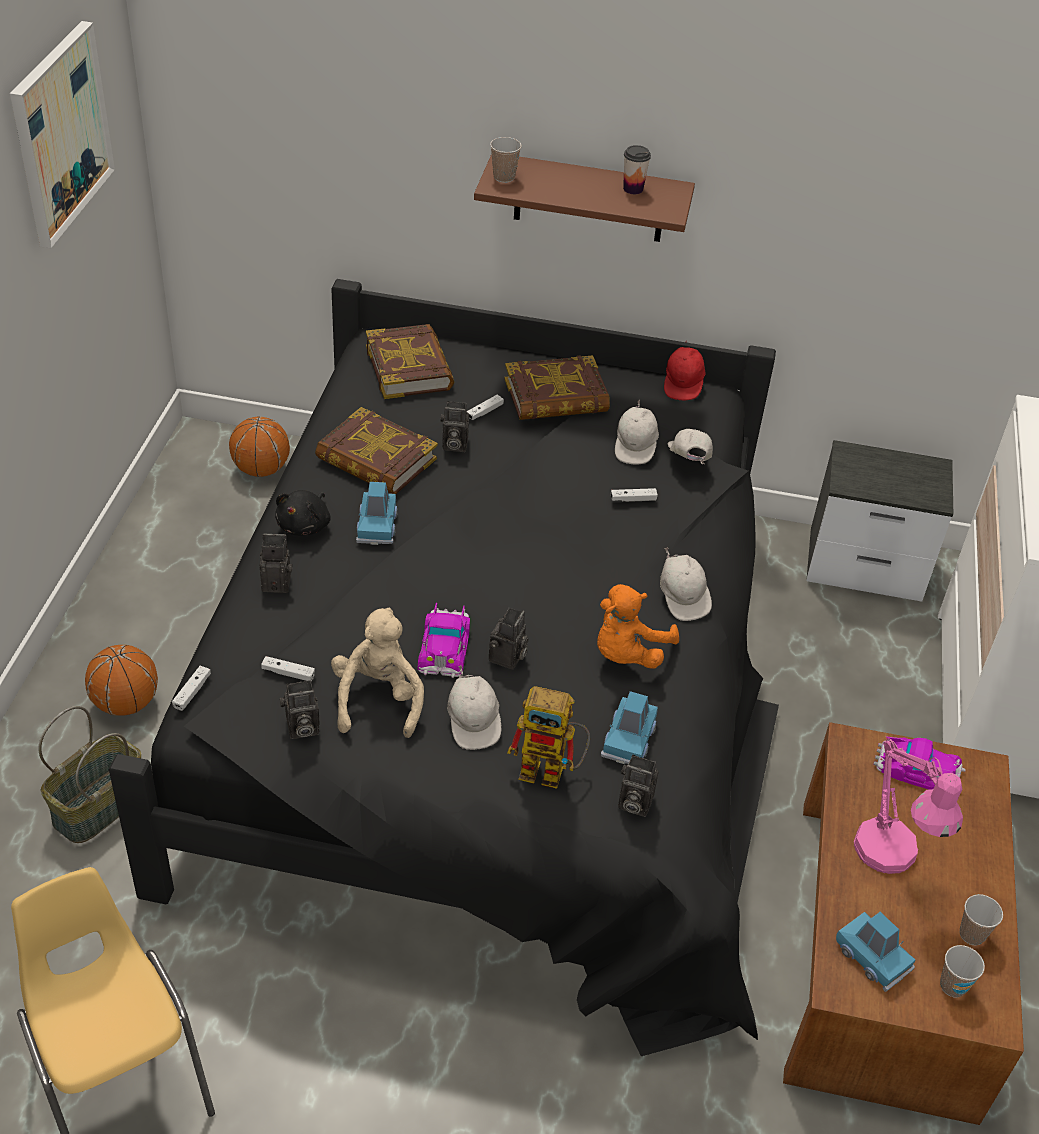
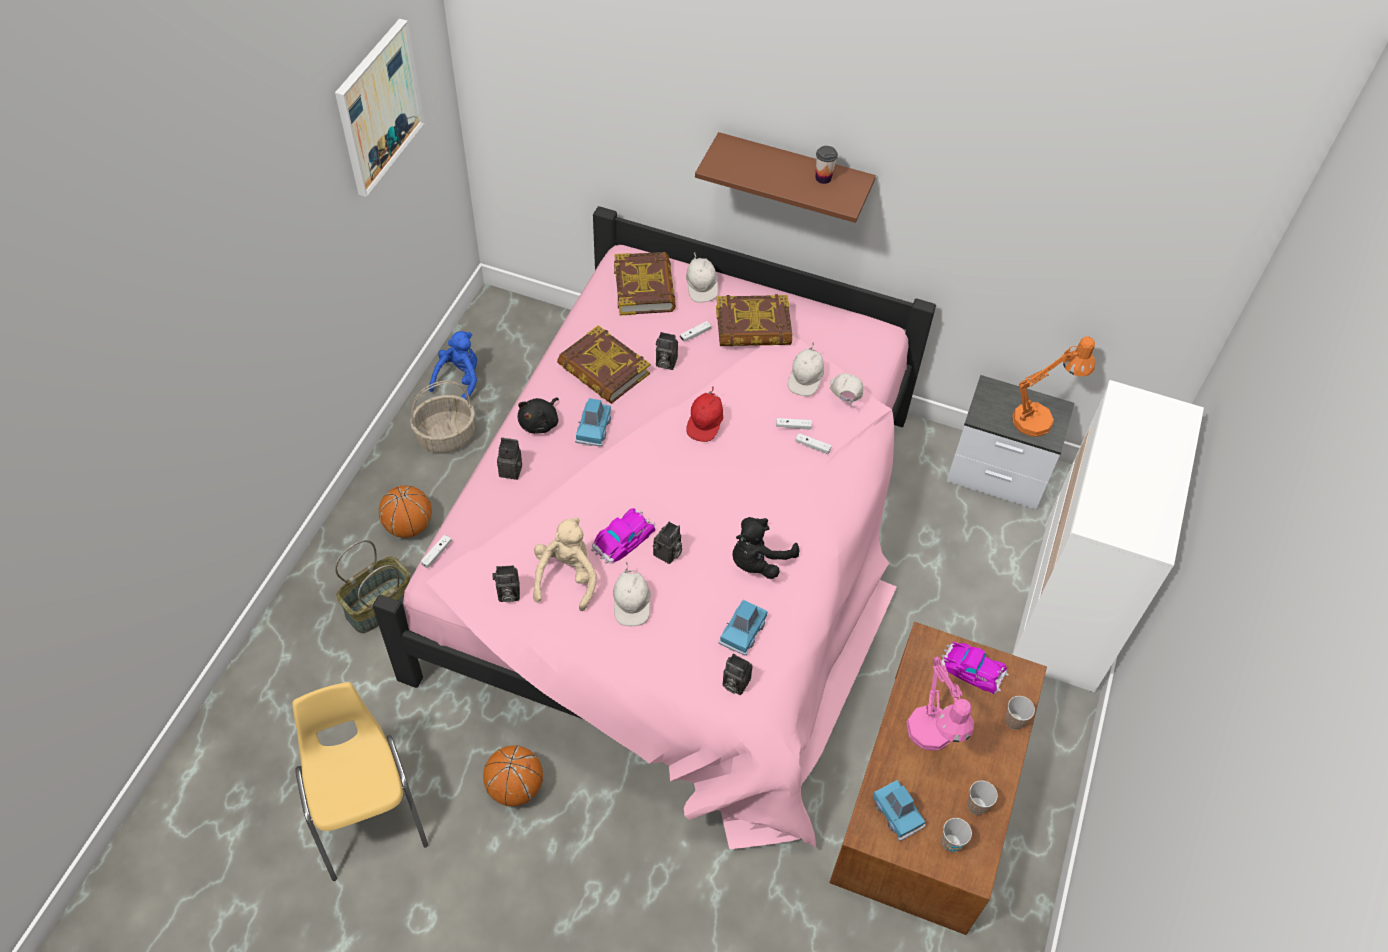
camera: 10 degrees right, 10 degrees up
black bed [109,279,779,1056] -> pink bed [372,206,936,850]
basketball [229,416,290,477] -> basketball moved to [483,745,543,806]
white game controller [261,656,315,681] -> white game controller moved to [795,433,831,454]
toy car [418,603,470,678] -> toy car turned 150 degrees counterclockwise [591,508,655,564]
cup [490,137,522,183] -> cup moved to [1005,696,1035,730]
toy robot [507,686,590,789] -> none
orange plush toy [597,584,679,669] -> black plush toy [732,517,799,579]
white cap [660,547,712,621] -> white cap moved to [686,253,718,303]
red cap [664,340,706,400] -> red cap moved to [686,386,723,442]
none -> basket [410,381,475,453]
none -> blue plush toy [429,331,477,400]
none -> orange table lamp [1013,336,1095,437]

